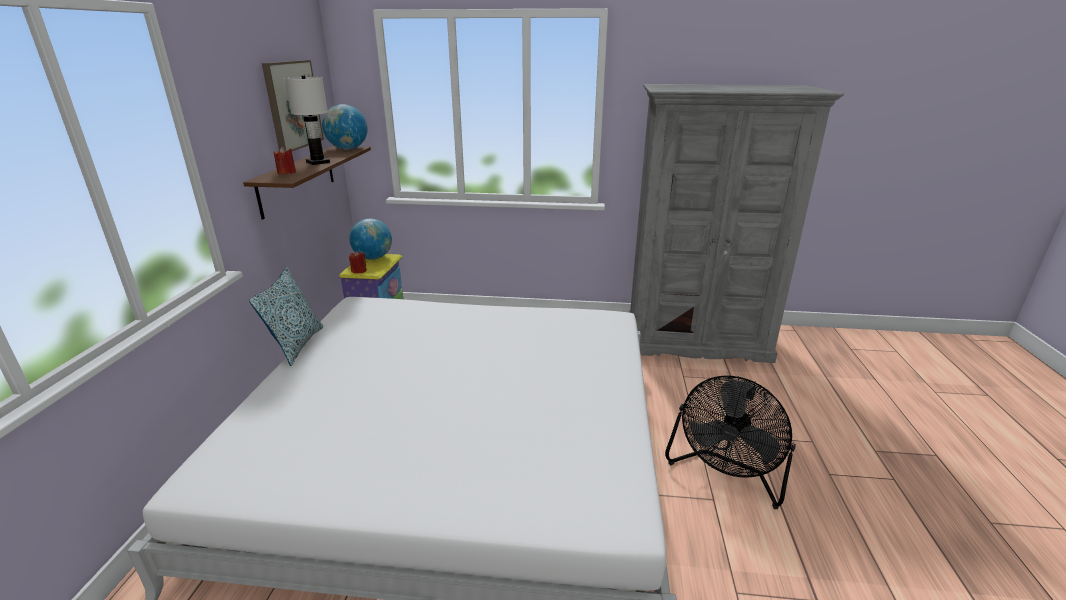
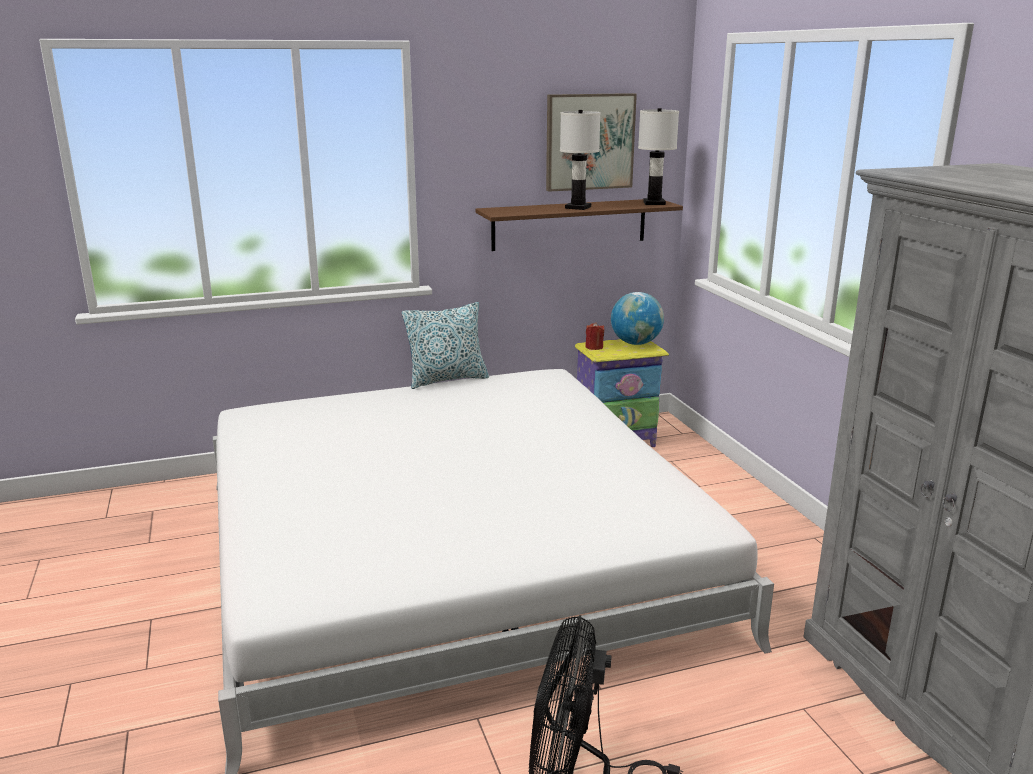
camera: 65 degrees right, 5 degrees down
red candle [274,147,296,174] -> none
globe [322,104,368,149] -> white table lamp [638,108,679,205]

